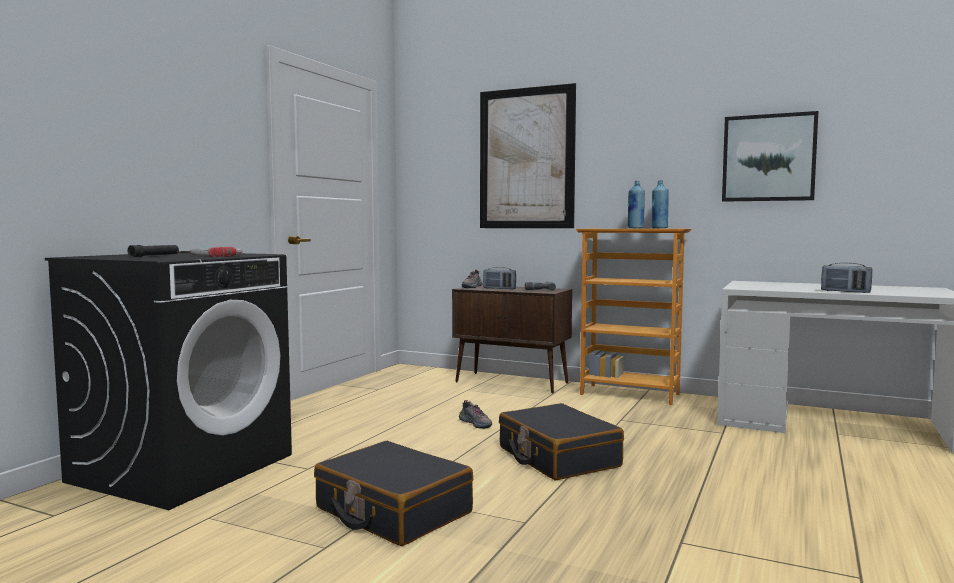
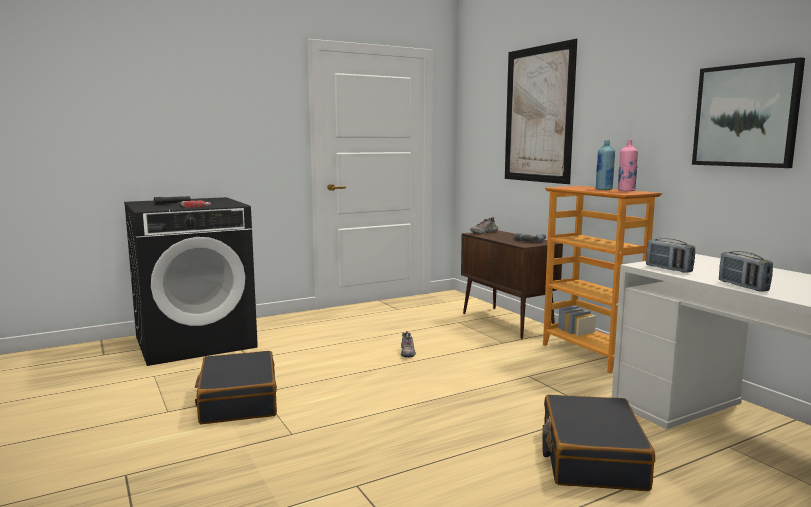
camera: 35 degrees right, 5 degrees up
radio [483,267,516,289] -> radio moved to [646,238,695,273]
black suitcase [499,403,624,480] -> black suitcase moved to [542,394,655,491]
blue bottle [652,180,669,229] -> pink bottle [618,140,638,191]

